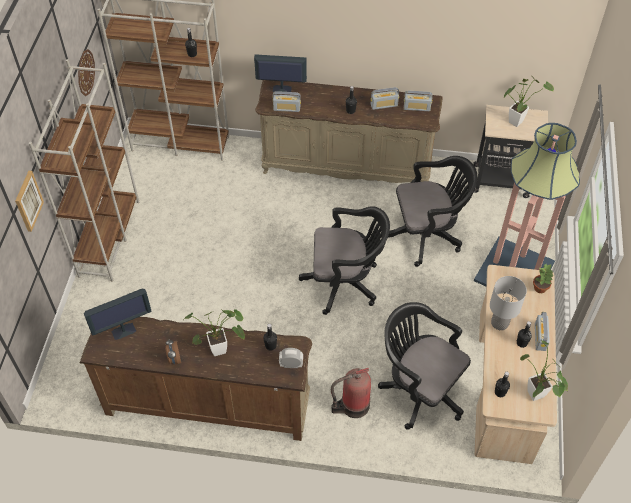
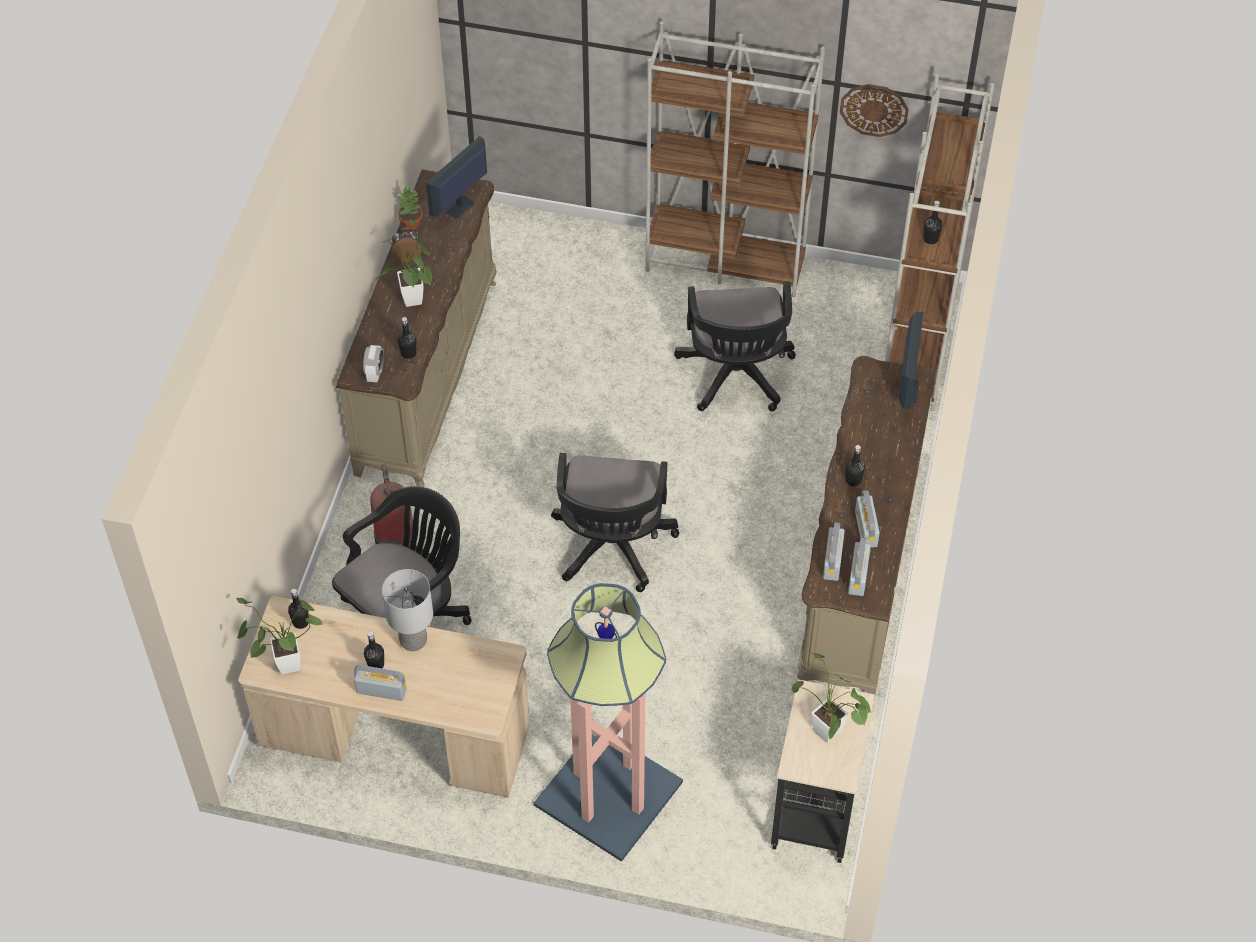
camera: 95 degrees right, 0 degrees up
picture [15,171,44,232] -> none
monitor [84,289,152,340] -> monitor turned 60 degrees clockwise [426,136,487,219]
radio [272,91,301,112] -> radio moved to [823,522,845,581]
black office chair [388,156,478,267] -> black office chair moved to [674,282,796,411]
potted plant [533,264,554,293] -> potted plant moved to [397,185,423,230]

